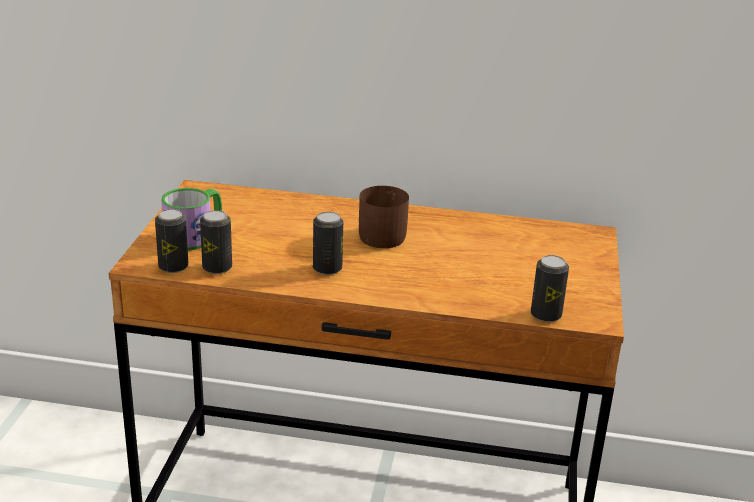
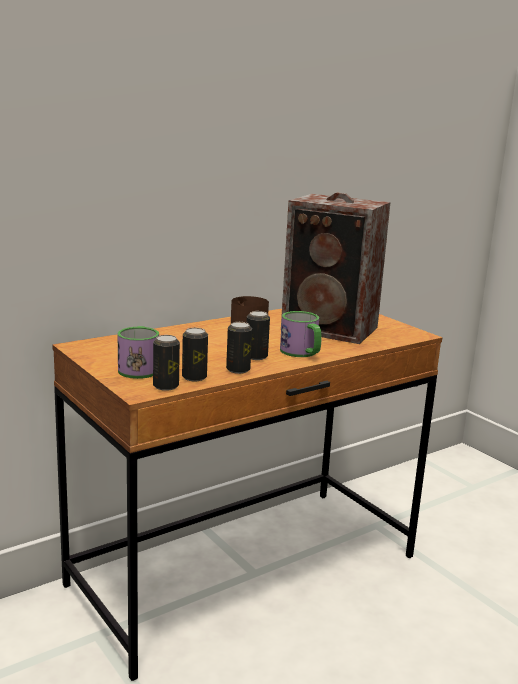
camera: 45 degrees left, 10 degrees down
can [531,255,569,322] -> can moved to [226,322,252,374]
none -> mug [280,311,321,357]
none -> speaker [281,192,391,344]

